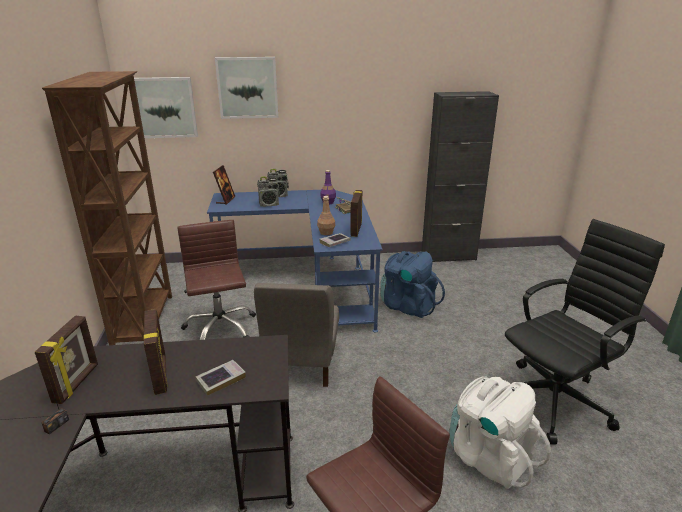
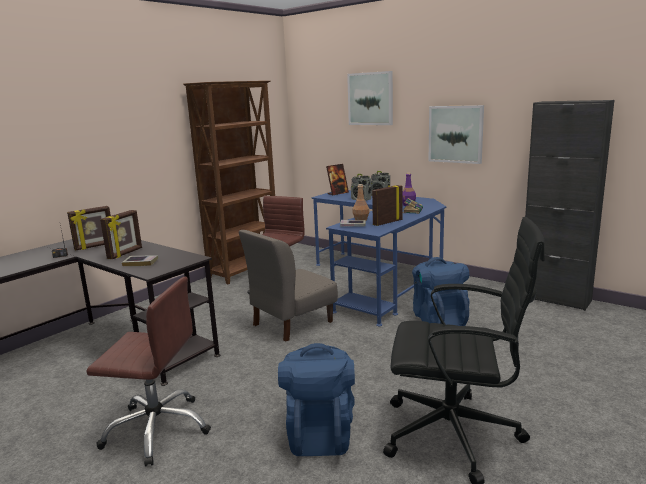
camera: 45 degrees right, 10 degrees down
picture [134,77,198,138] -> picture moved to [429,105,484,164]
white backpack [449,377,551,489] -> blue backpack [278,343,355,456]

